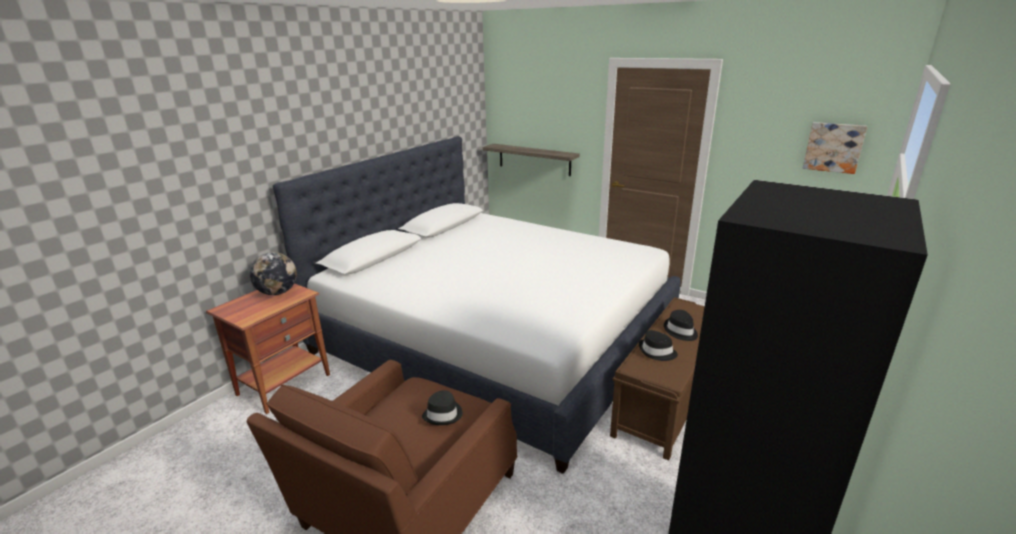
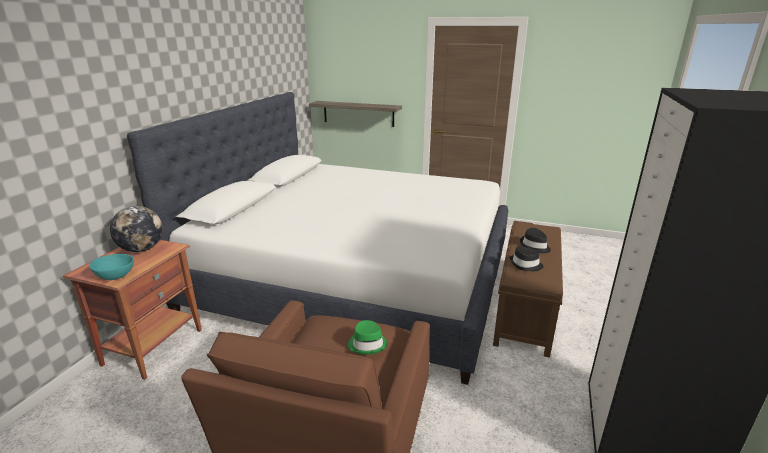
camera: 15 degrees left, 0 degrees up
black hat [422,390,463,425] -> green hat [348,320,388,354]
picture [803,122,867,174] -> none
none -> turquoise bowl [89,254,134,280]

